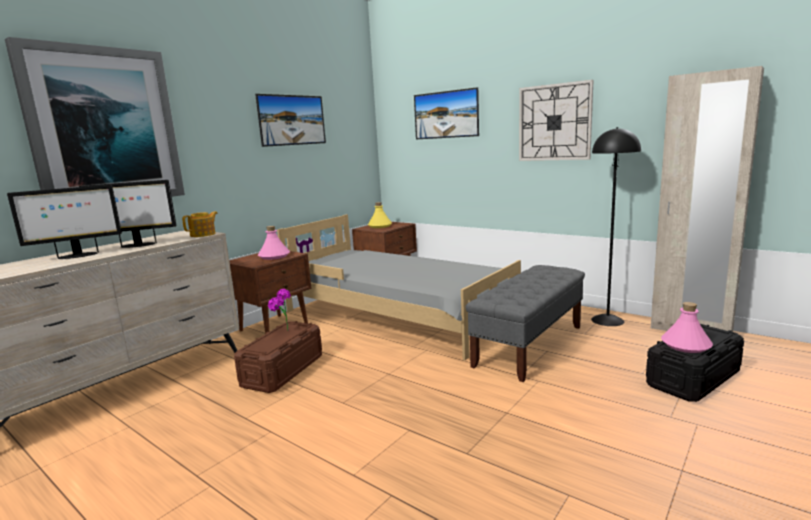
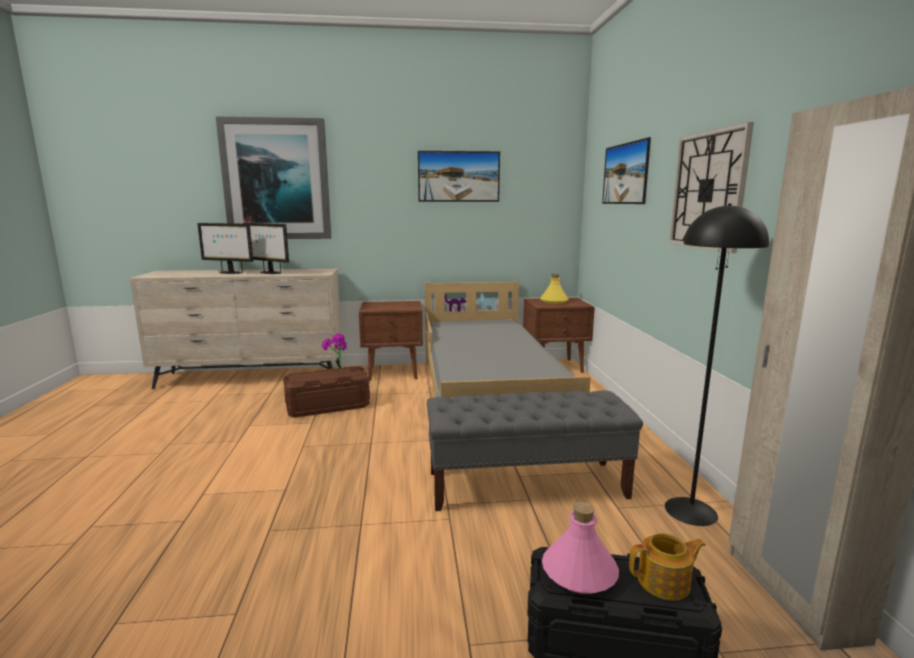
camera: 45 degrees right, 0 degrees up
teapot [182,211,218,237] -> teapot moved to [629,533,706,601]
pink bottle [258,226,290,260] -> none

